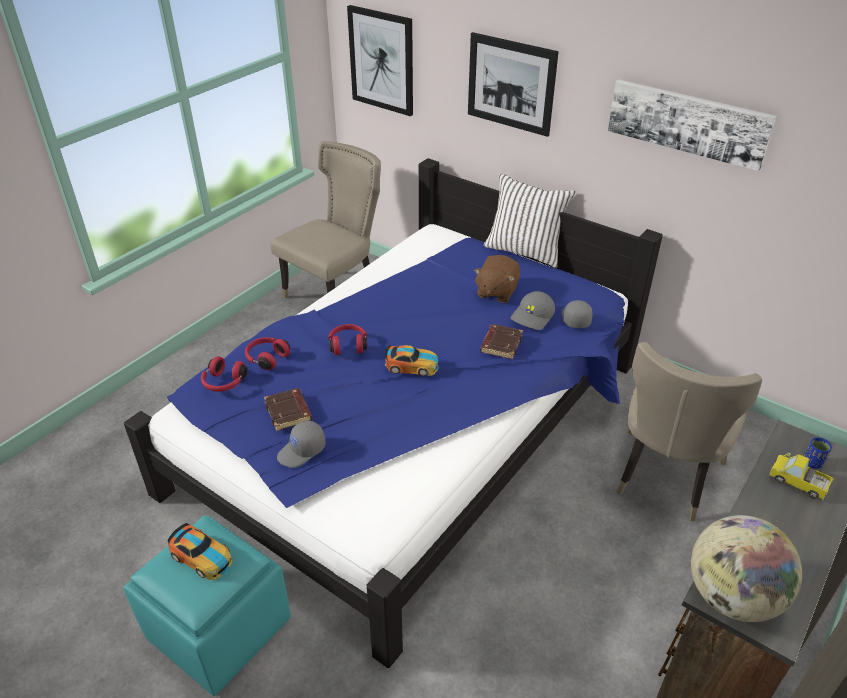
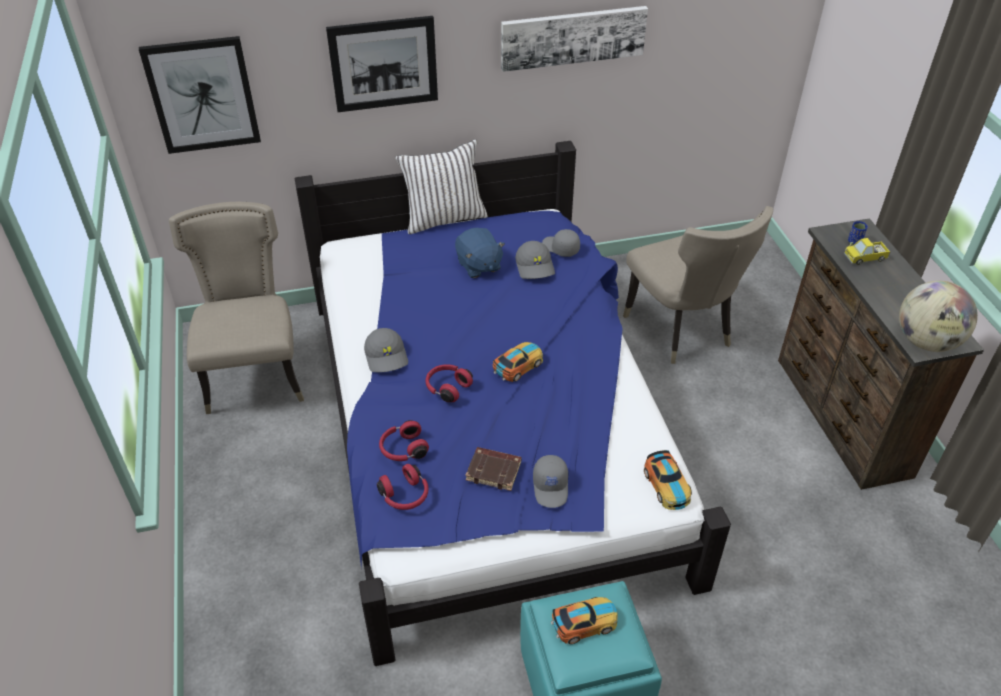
camera: 50 degrees left, 5 degrees up
brown plush toy [474,255,520,303] -> blue plush toy [455,228,505,278]
brown book [480,324,523,359] -> none
none -> grey cap [364,328,408,372]
none -> toy car [644,450,692,510]

